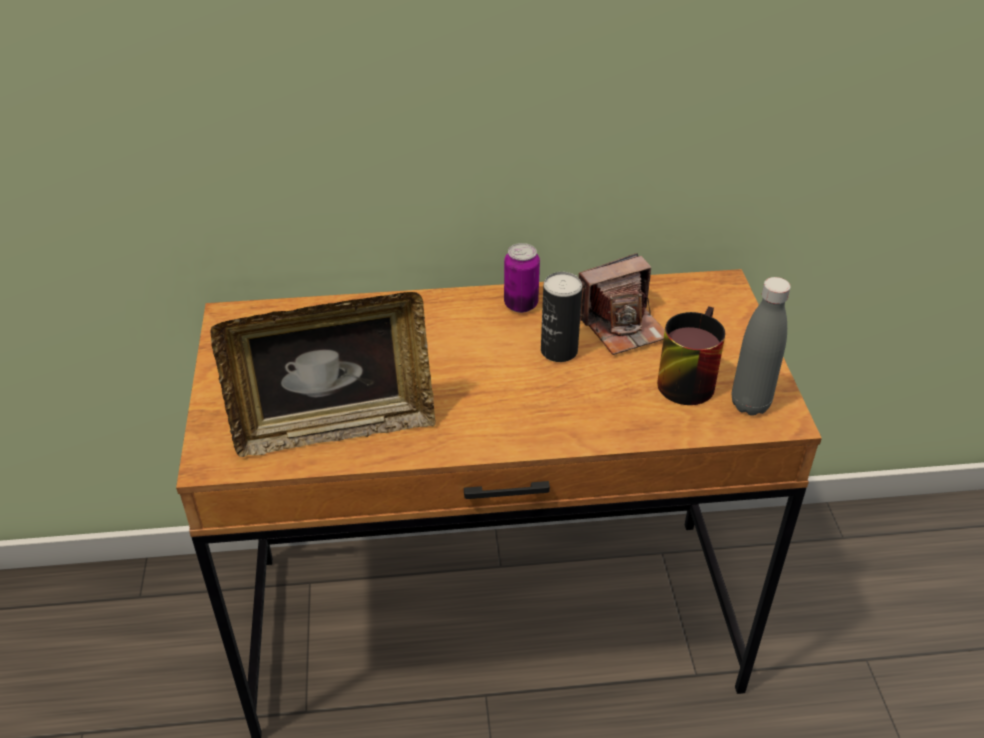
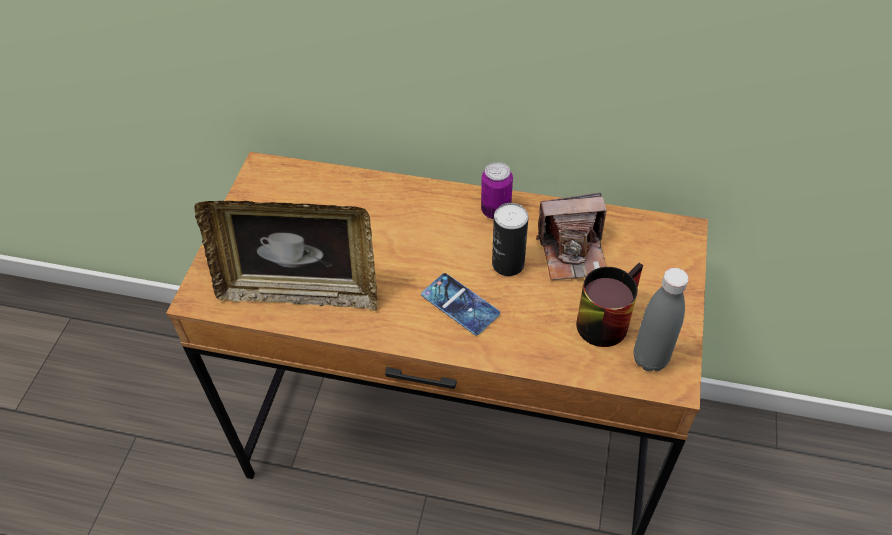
camera: 20 degrees right, 10 degrees up
none -> phone [421,273,500,335]

